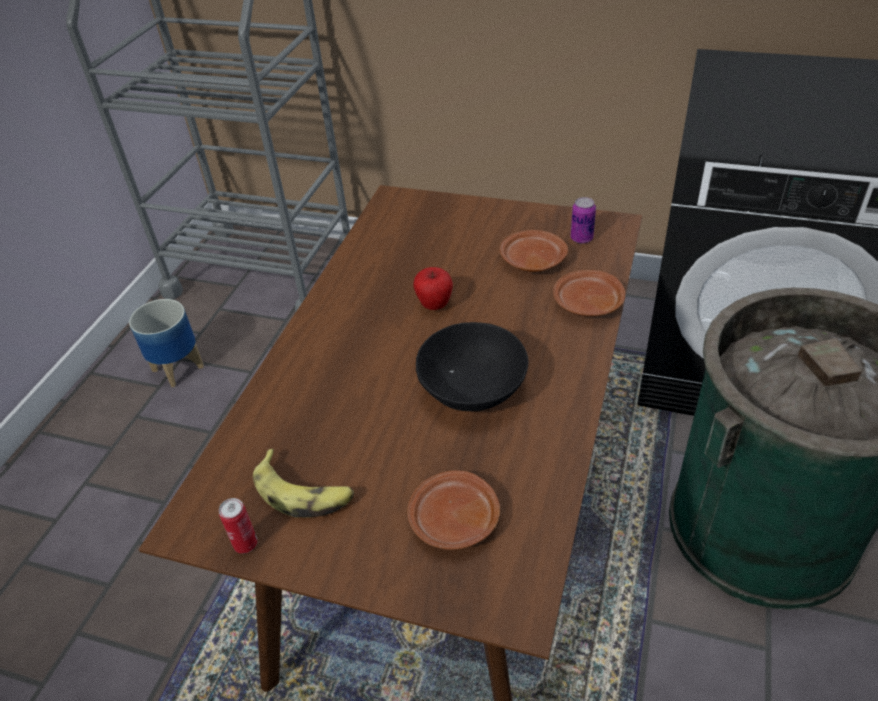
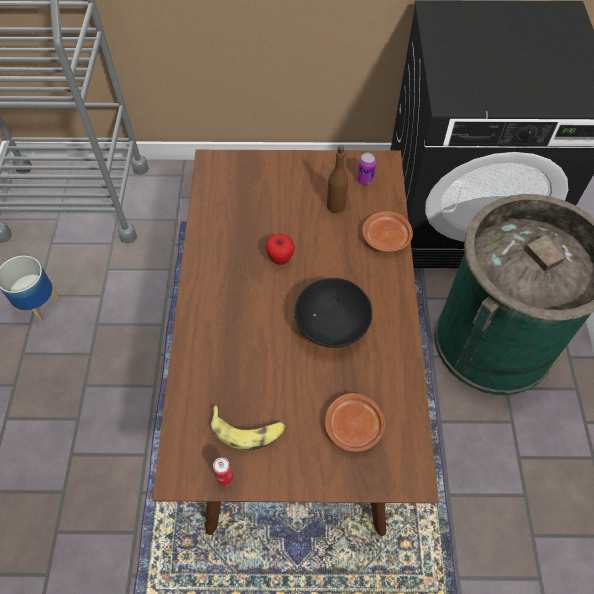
camera: 20 degrees left, 15 degrees up
brown plate [500,230,568,272] -> brown bottle [327,145,348,213]

